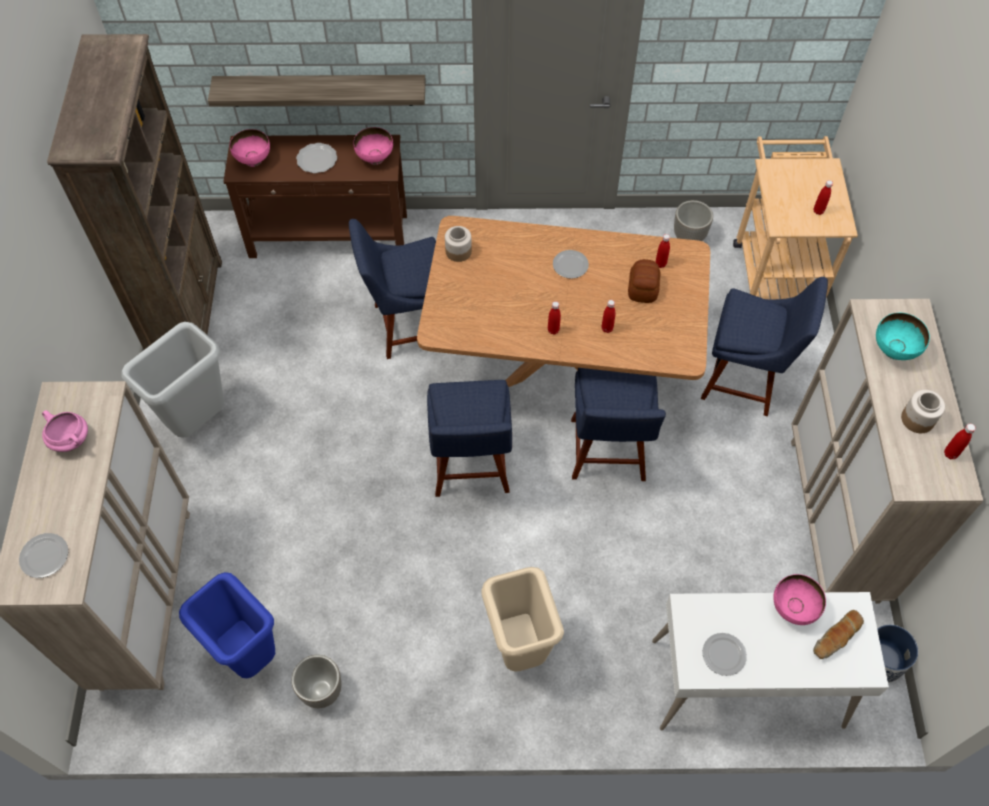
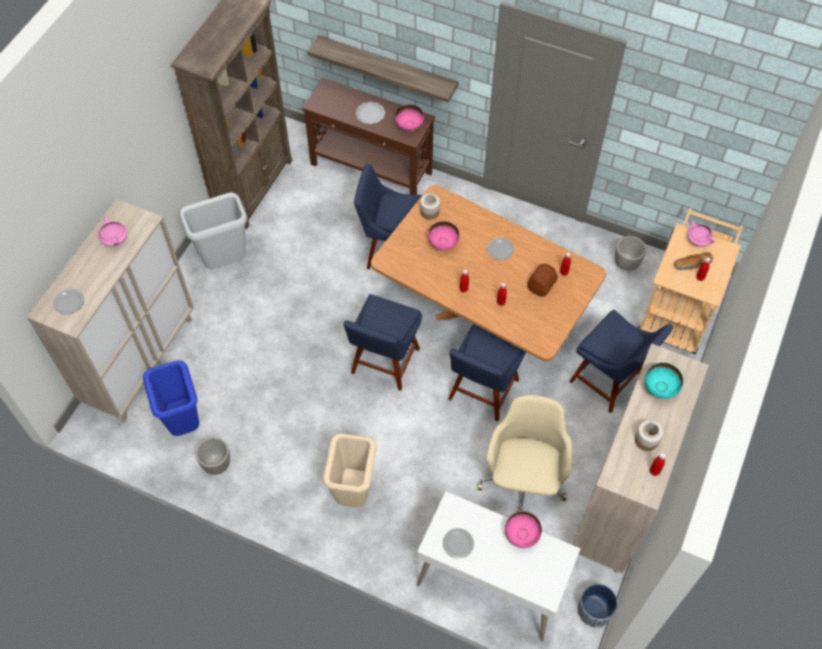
camera: 25 degrees right, 0 degrees up
pink bowl [230,129,270,167] -> pink bowl moved to [428,221,459,250]
bread [813,610,864,659] -> bread moved to [674,252,713,270]
none -> beige office chair [477,395,573,512]
none -> pink cooking pot [688,221,715,247]

